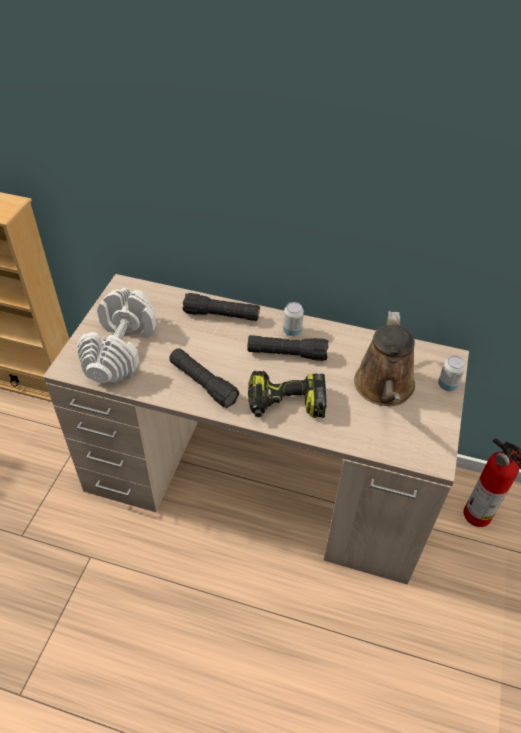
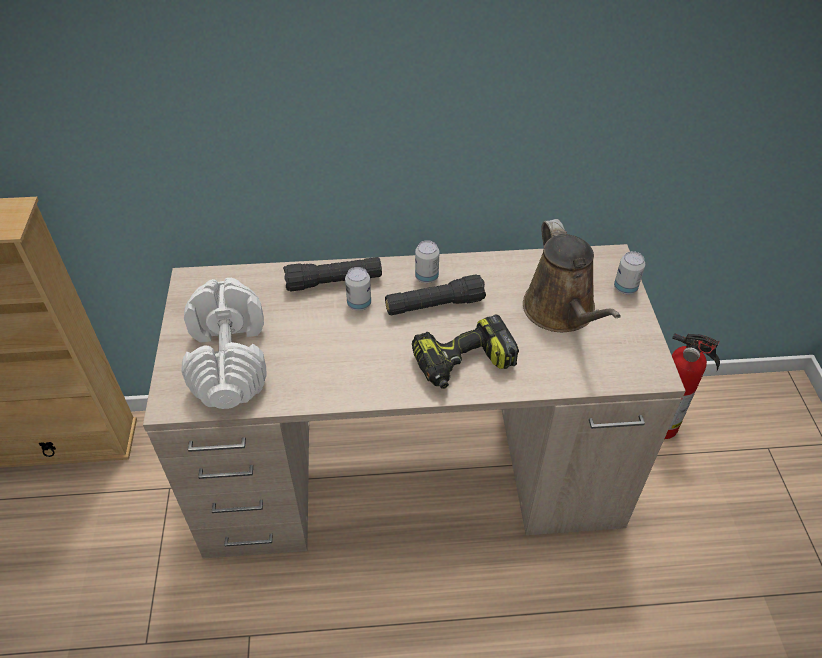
camera: 20 degrees left, 0 degrees up
black flashlight [169,349,240,408] -> none
none -> can [345,267,371,311]

